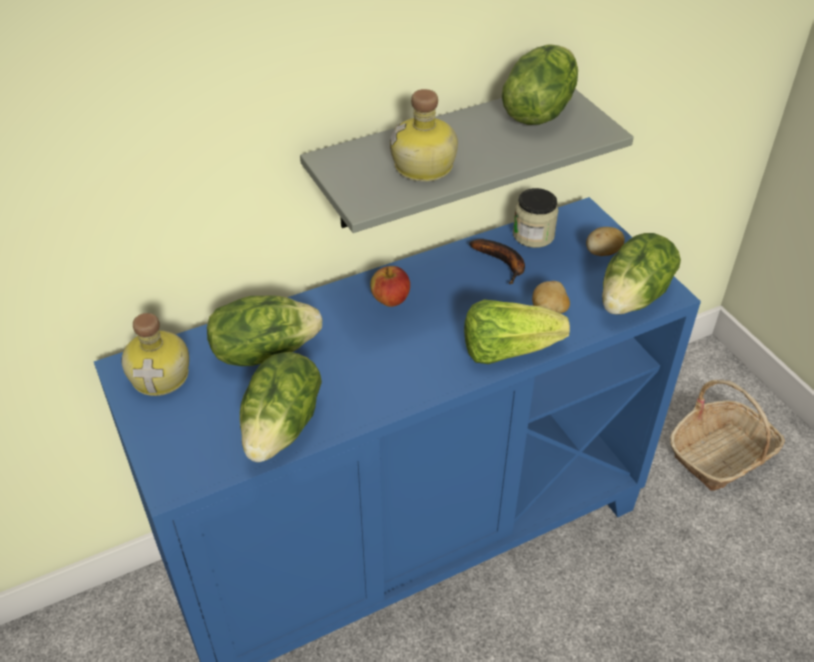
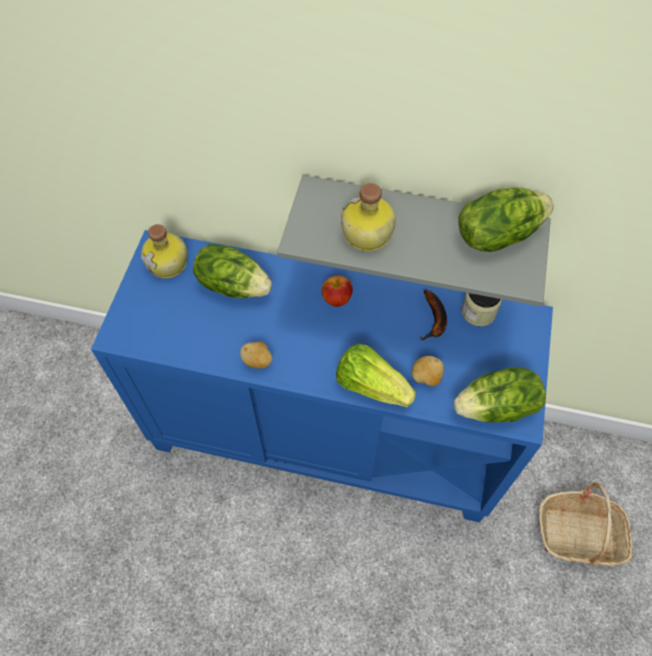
camera: 40 degrees right, 15 degrees up
lettuce [240,352,322,462] -> none
potato [586,227,625,256] -> potato moved to [240,342,272,369]

